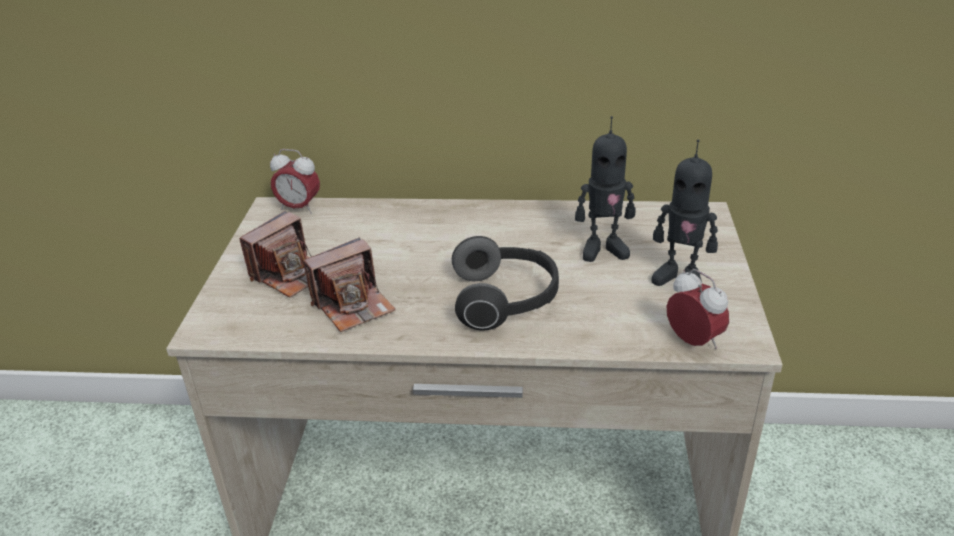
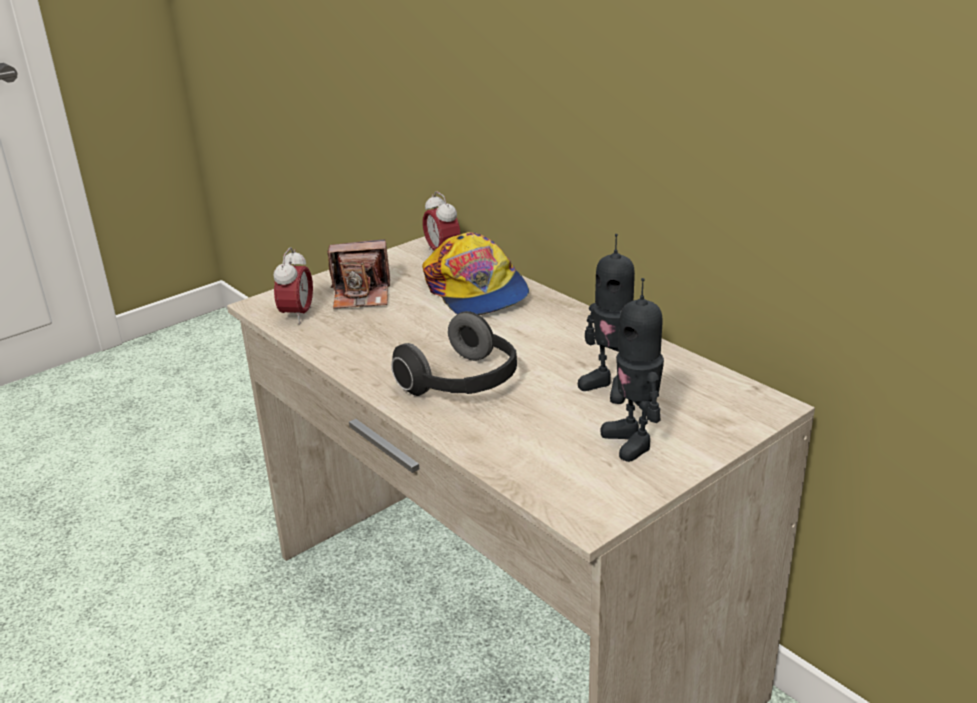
camera: 45 degrees right, 5 degrees down
camera [303,237,396,332] -> none
alarm clock [667,269,729,349] -> alarm clock moved to [274,247,313,324]
none -> cap [422,232,529,315]

